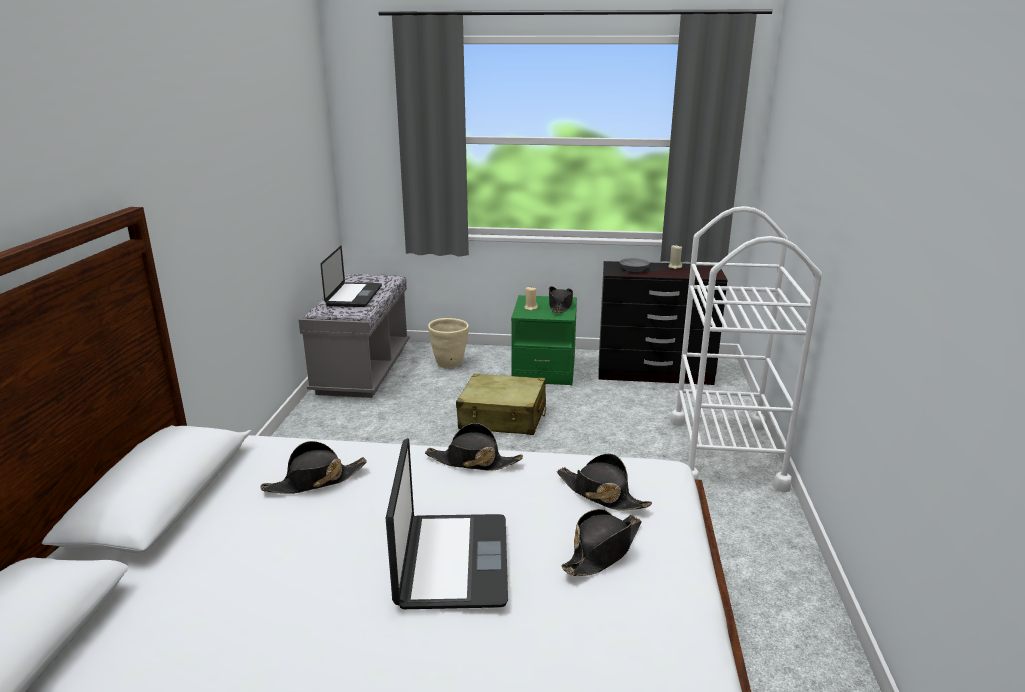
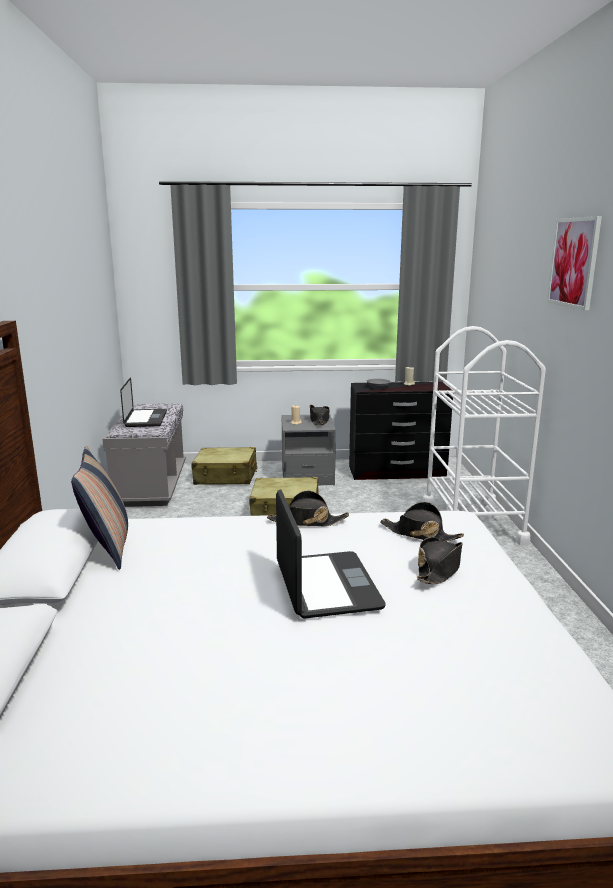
camera: 10 degrees left, 5 degrees down
black hat [261,441,367,494] -> none
beige planter [428,318,469,368] -> beige suitcase [191,447,258,485]
green nightstand [511,295,577,385] -> grey nightstand [281,414,336,485]
none -> pillow [71,446,128,570]
none -> picture [547,216,602,311]

